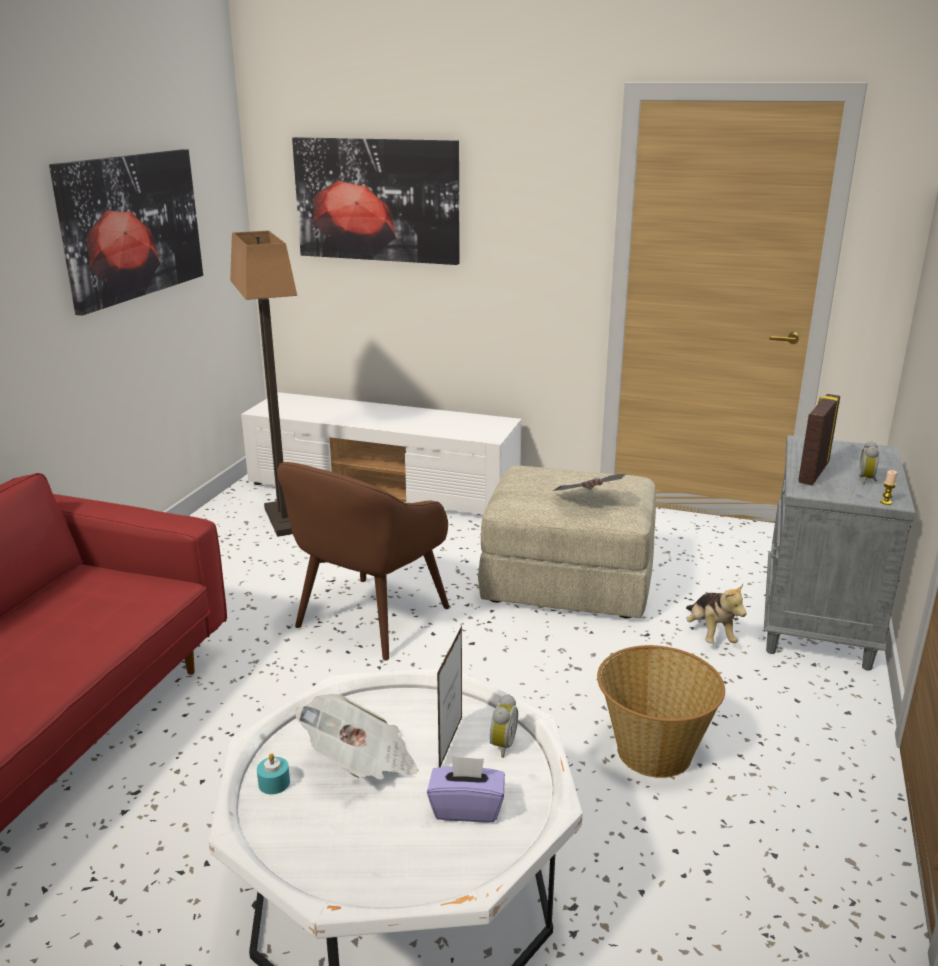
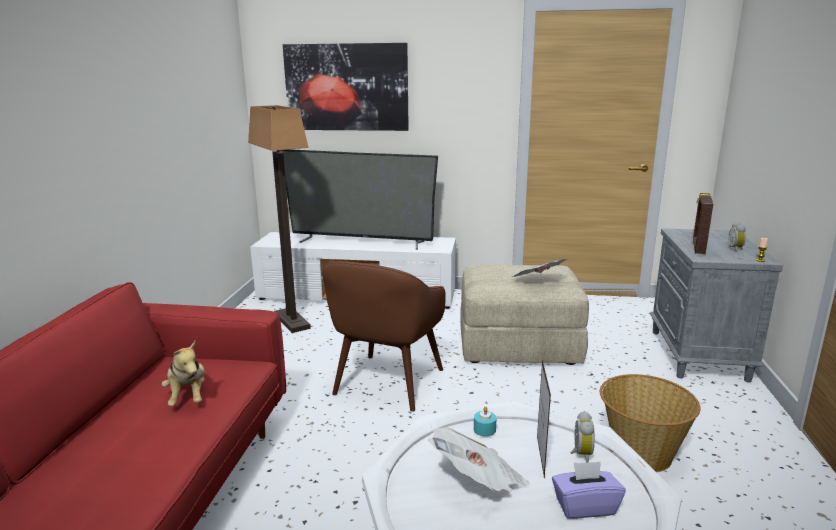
camera: 10 degrees left, 5 degrees down
picture [49,149,203,316] -> none
turquoise candle [257,753,290,794] -> turquoise candle moved to [474,406,497,437]
plush toy [686,584,746,644] -> plush toy moved to [162,341,205,406]
none -> television [279,149,438,250]

